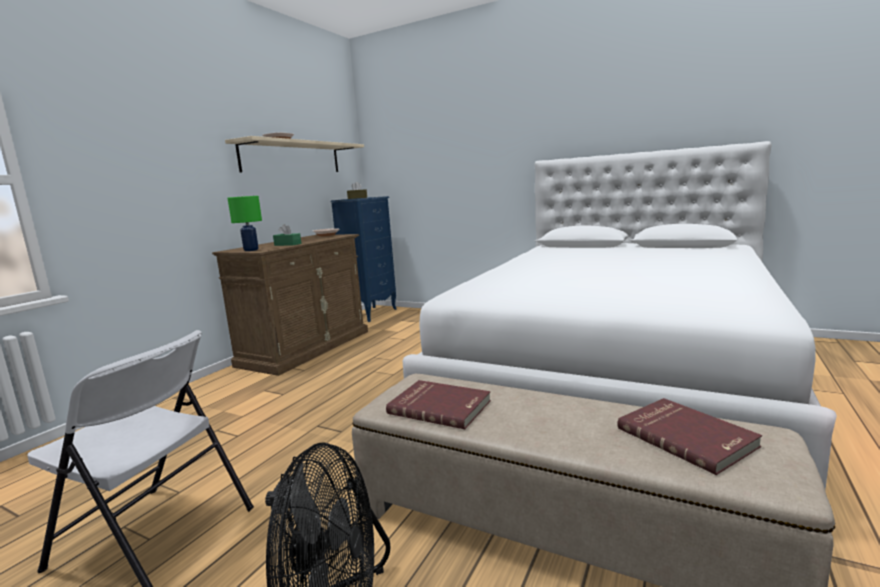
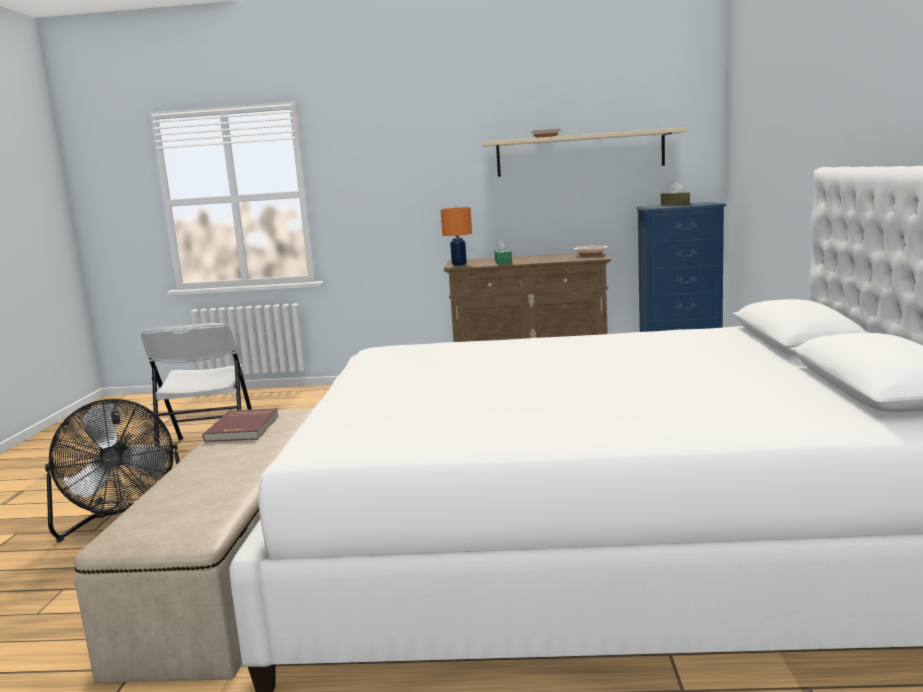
camera: 65 degrees right, 0 degrees up
green table lamp [228,196,262,251] -> orange table lamp [441,207,472,265]
red book [617,398,762,475] -> none

